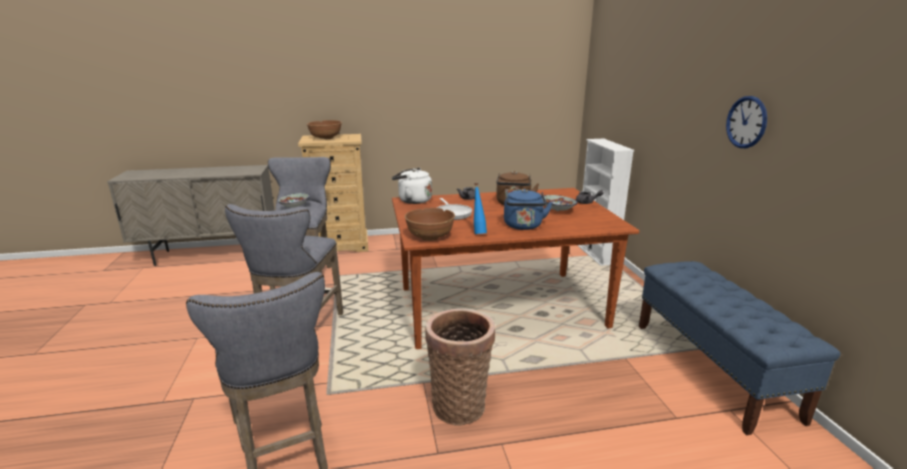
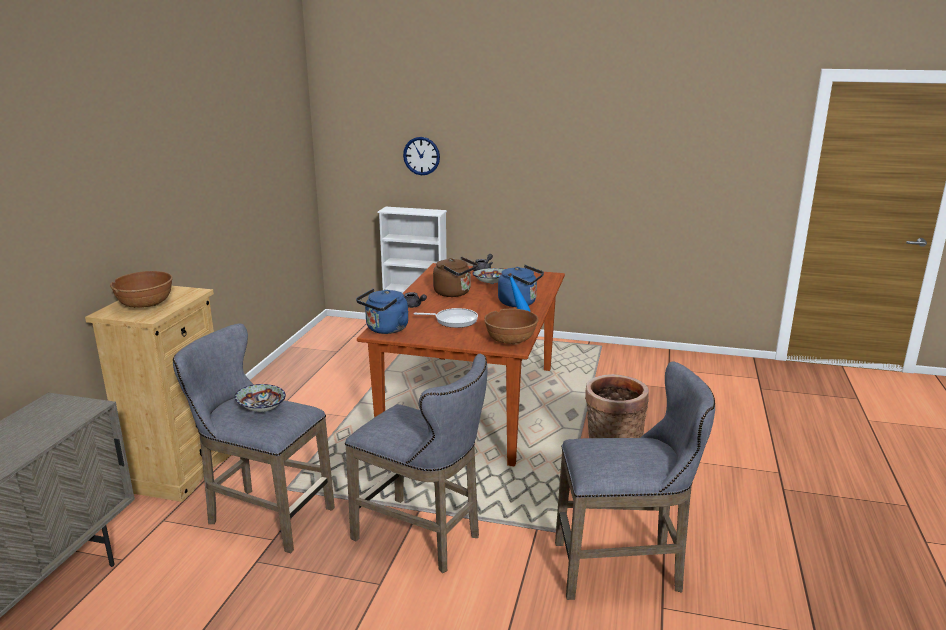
camera: 65 degrees left, 0 degrees up
white kettle [392,168,432,204] -> blue kettle [356,288,409,334]
blue bench [639,261,841,435] -> none
wall clock [726,96,767,148] -> wall clock moved to [403,137,440,175]

